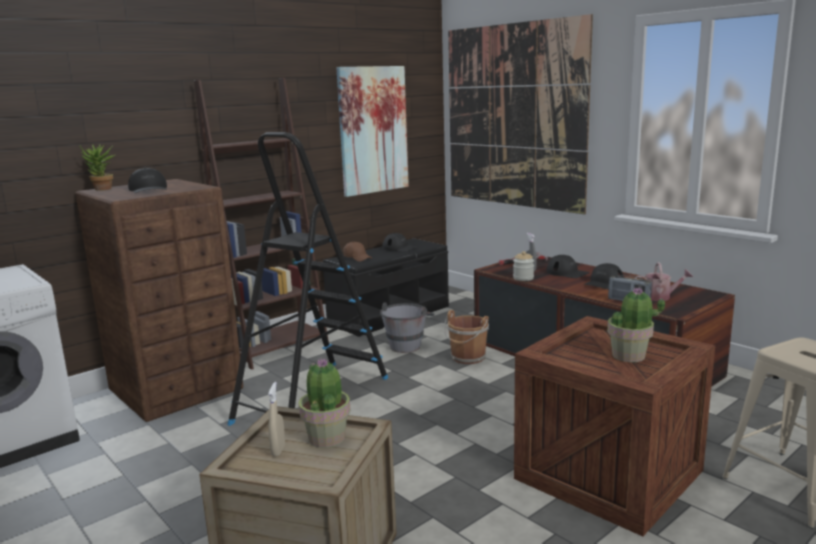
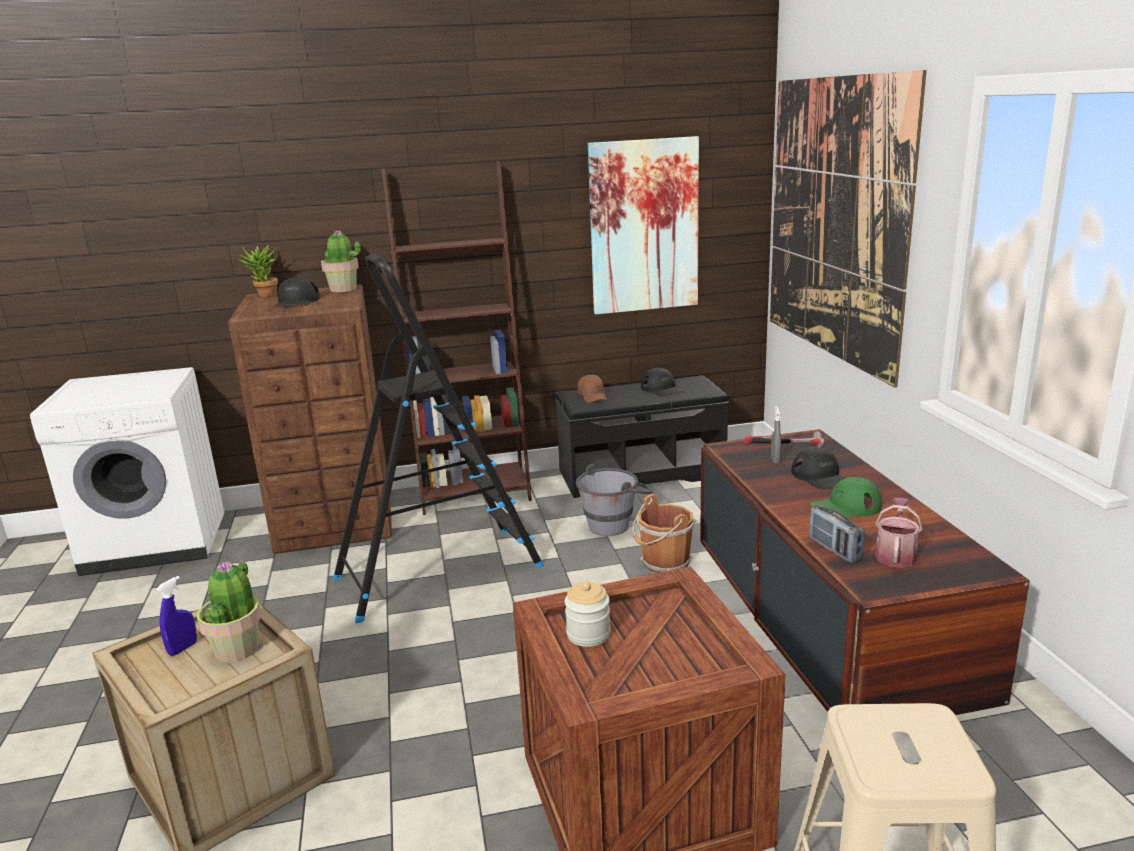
camera: 30 degrees right, 5 degrees up
beige spray bottle [268,382,285,456] -> blue spray bottle [156,576,197,656]
jar [513,251,534,281] -> jar moved to [565,582,611,647]
black cap [585,263,624,289] -> green cap [811,477,882,518]
potted plant [607,287,665,362] -> potted plant moved to [321,230,361,292]
watering can [635,262,693,301] -> watering can turned 105 degrees counterclockwise [875,498,922,568]

